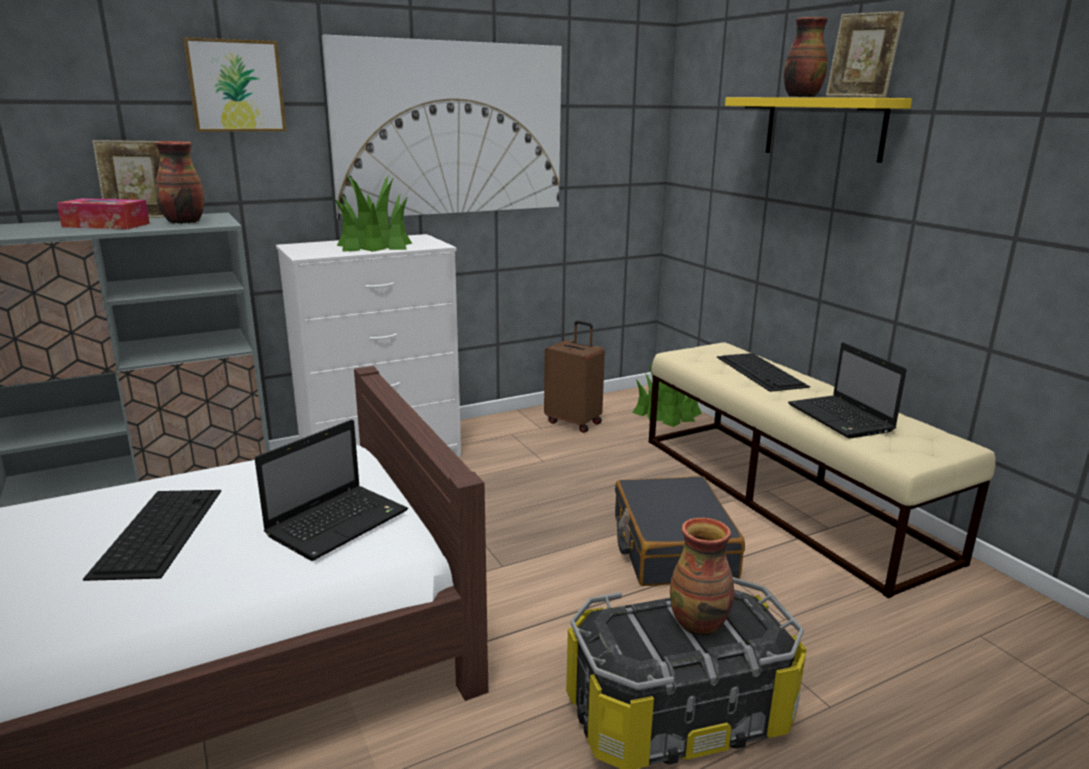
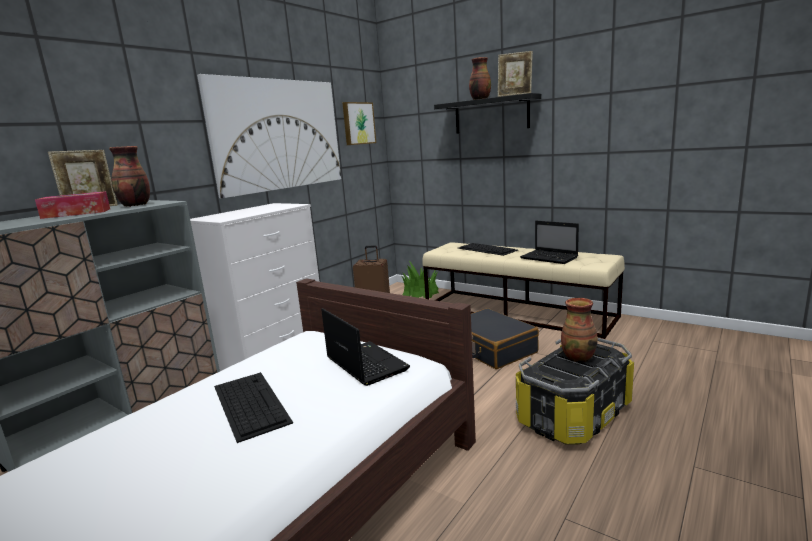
camera: 25 degrees left, 5 degrees down
picture [183,37,286,132] -> picture moved to [342,102,376,145]
laptop [255,419,408,561] -> laptop turned 45 degrees counterclockwise [321,308,410,386]
potted plant [334,175,412,252] -> none
yellow shelf [725,97,912,163] -> black shelf [434,93,541,134]

